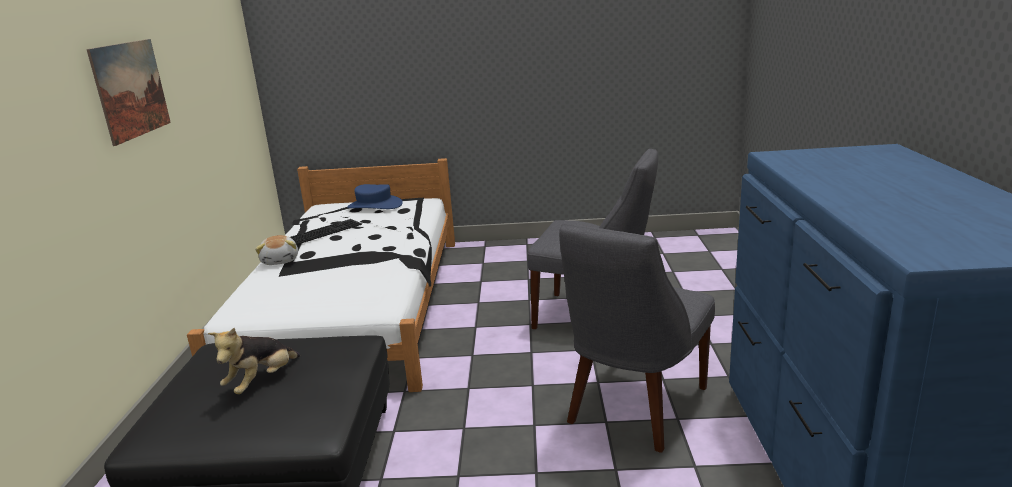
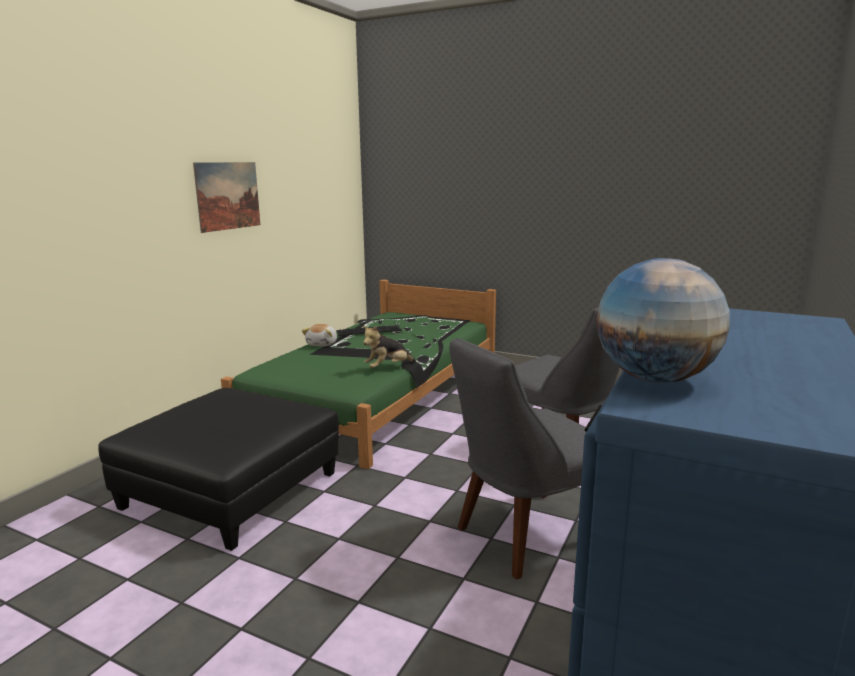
camera: 25 degrees right, 5 degrees down
white bed [187,158,455,392] -> green bed [221,280,496,469]
plush toy [208,328,300,394] -> plush toy moved to [362,326,416,368]
blue hat [347,184,403,209] -> none
none -> globe [597,258,730,383]

